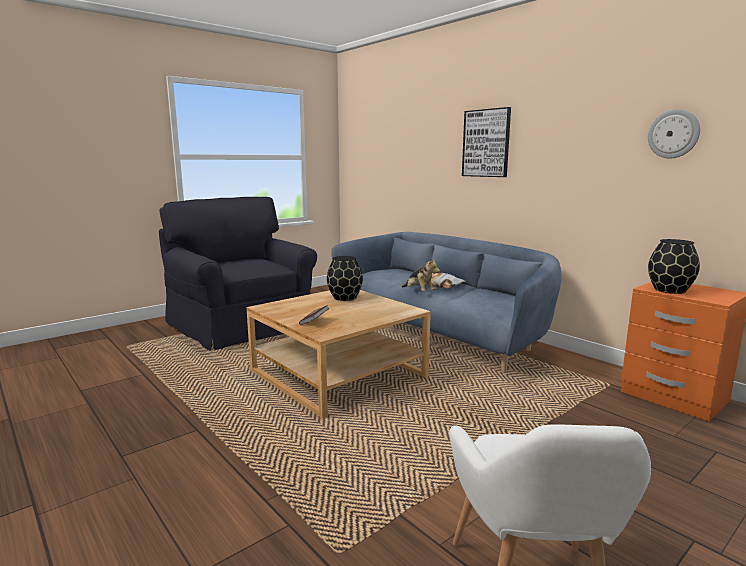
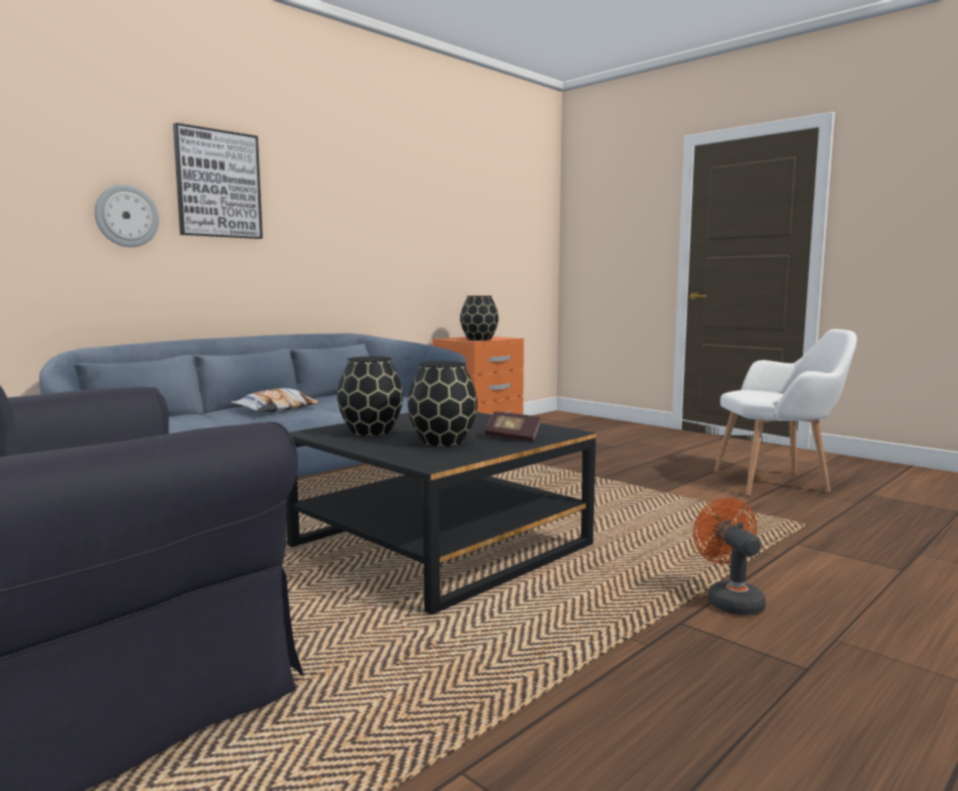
camera: 95 degrees left, 5 degrees down
beige coffee table [246,290,431,418] -> black coffee table [286,412,596,615]
plush toy [402,258,440,291] -> none
wall clock [648,109,700,159] -> wall clock moved to [95,184,159,247]
none -> black vase [408,361,478,447]
none -> orange fan [693,497,766,615]

